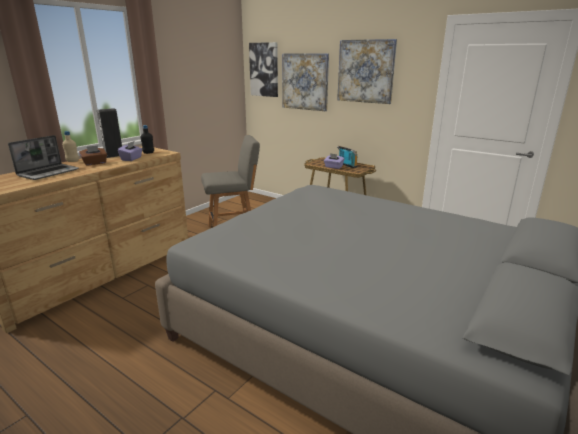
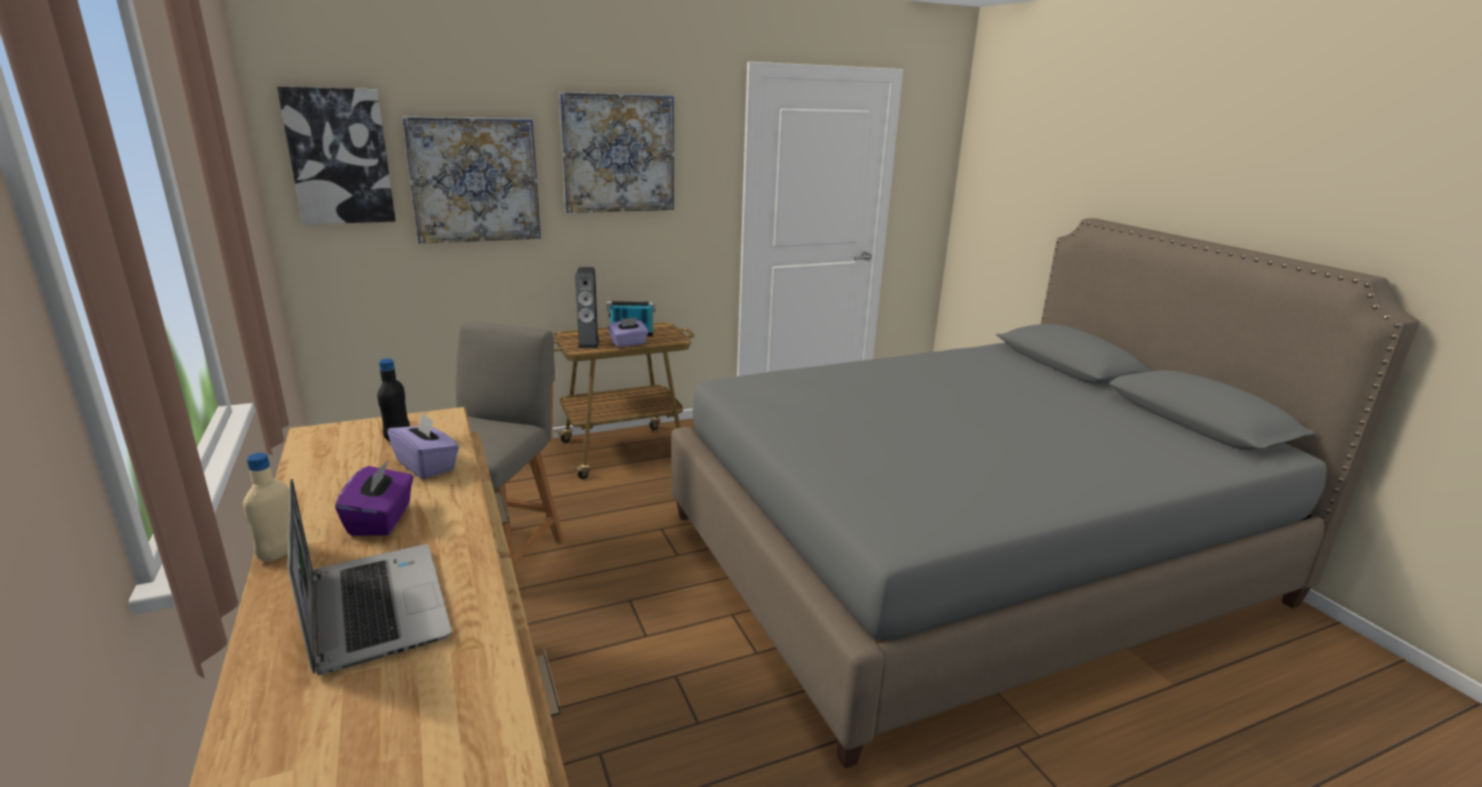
camera: 60 degrees left, 0 degrees up
brown tissue box [79,145,107,166] -> purple tissue box [335,459,413,536]
speaker [97,108,122,158] -> speaker moved to [575,267,599,348]

